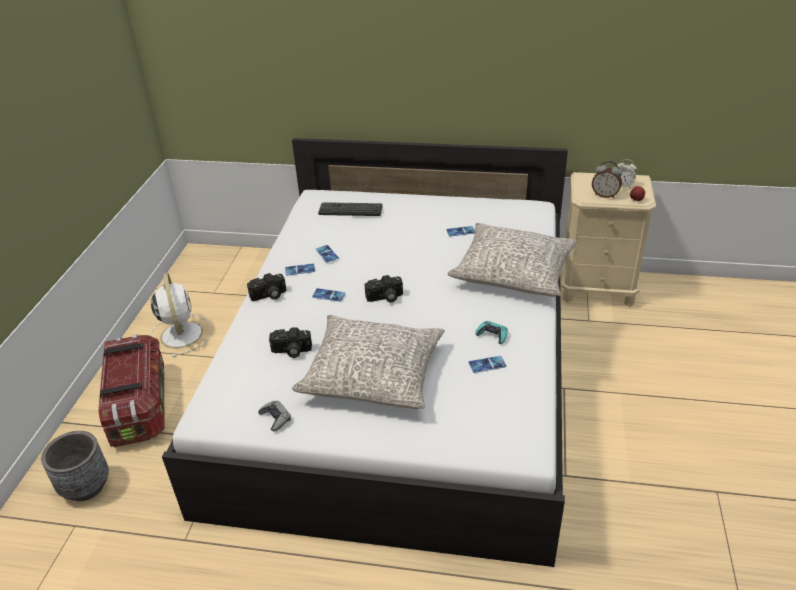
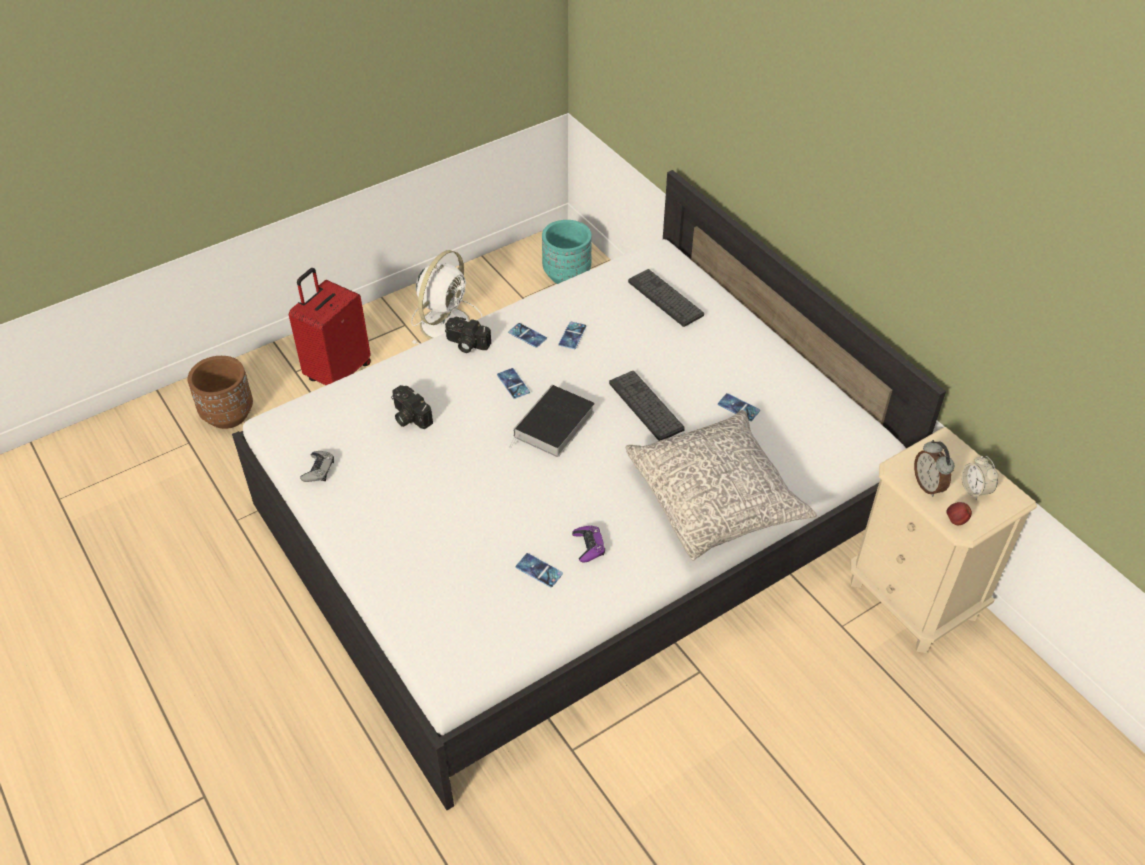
camera: 45 degrees right, 10 degrees up
grey planter [41,431,109,501] -> brown planter [188,356,253,429]
storage box [98,334,165,447] -> red suitcase [289,268,371,385]
grey pillow [292,315,445,409] -> none
camera [365,275,403,303] -> book [509,385,595,457]
turquoise game controller [475,321,508,344] -> purple game controller [572,526,605,563]
none -> turquoise planter [542,220,592,284]
none -> keyboard [609,371,685,441]

